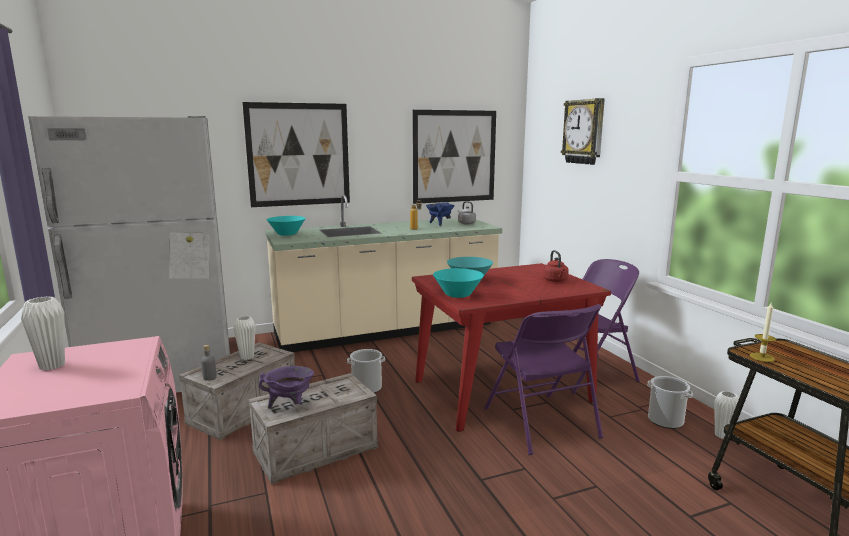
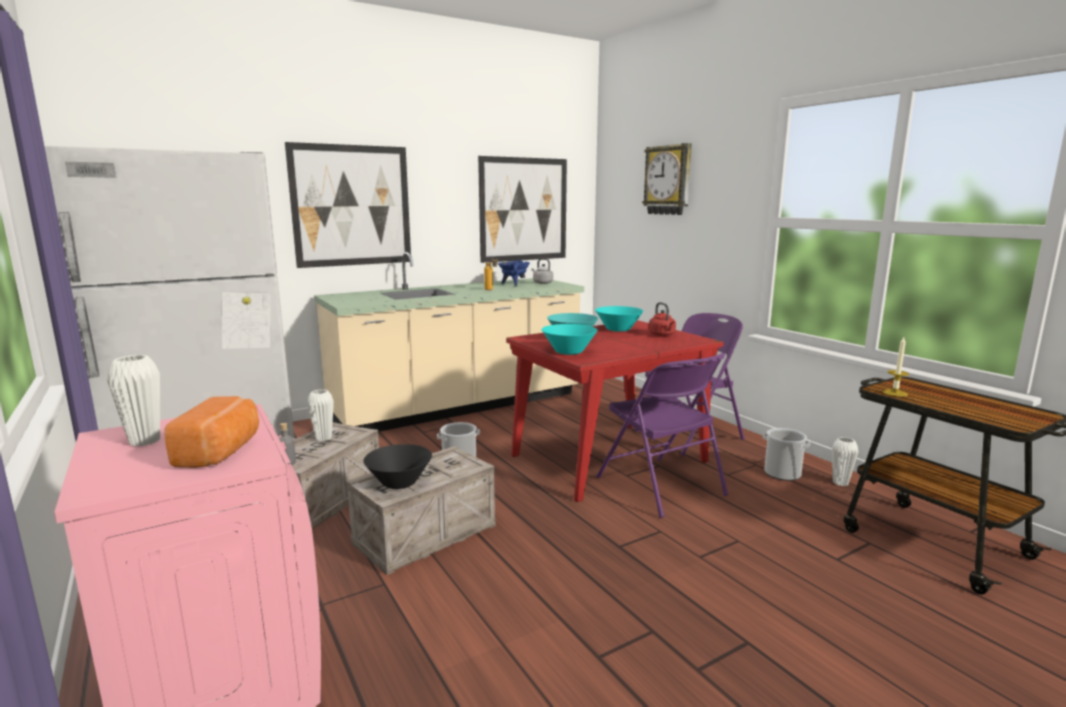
camera: 10 degrees left, 0 degrees up
purple cooking pot [259,366,314,409] -> black bowl [363,444,432,489]
turquoise bowl [267,216,306,236] -> turquoise bowl moved to [595,306,643,332]
none -> bread [164,396,259,468]

